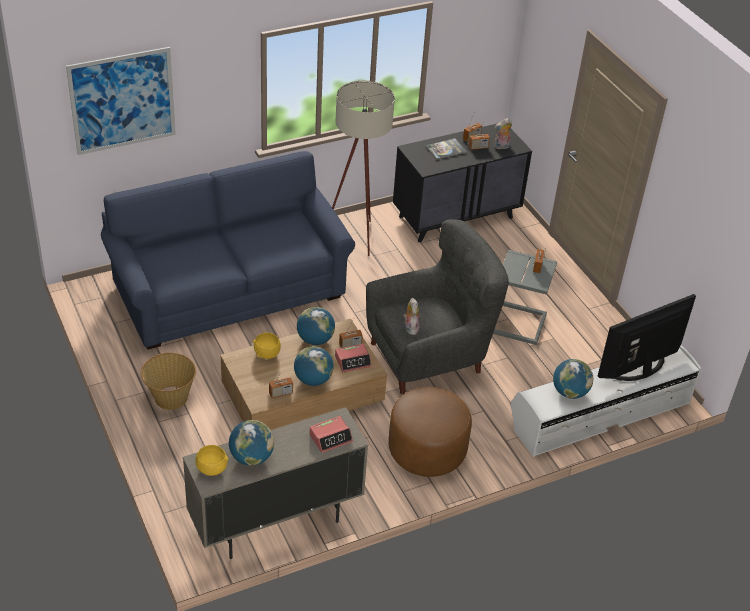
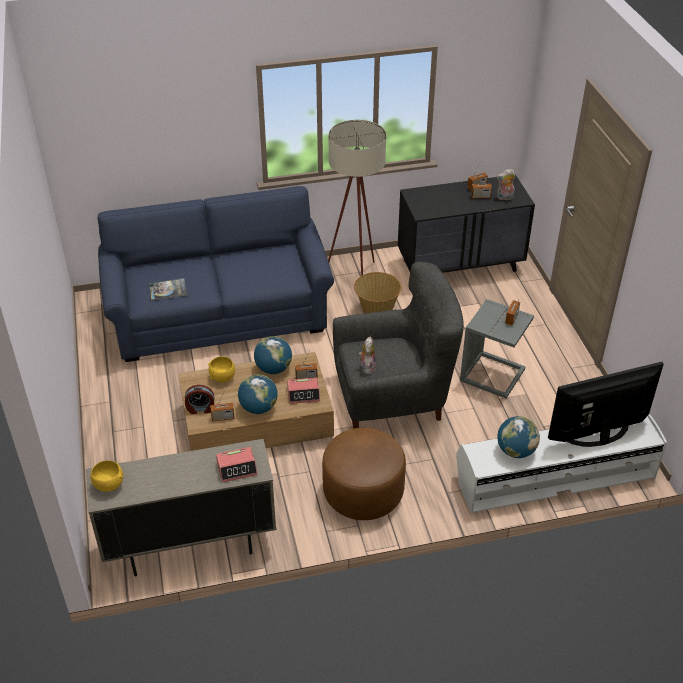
camera: 15 degrees right, 0 degrees up
picture [66,47,176,155] -> none
basket [141,353,196,410] -> basket moved to [354,272,401,313]
globe [229,420,274,466] -> none
book [426,138,466,160] -> book moved to [149,278,187,301]
none -> alarm clock [185,385,214,414]

